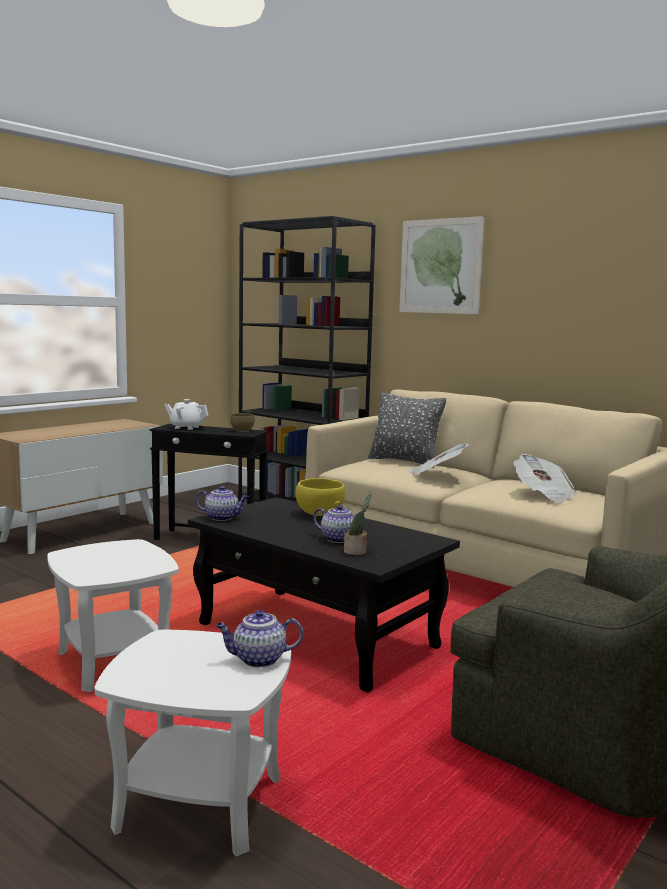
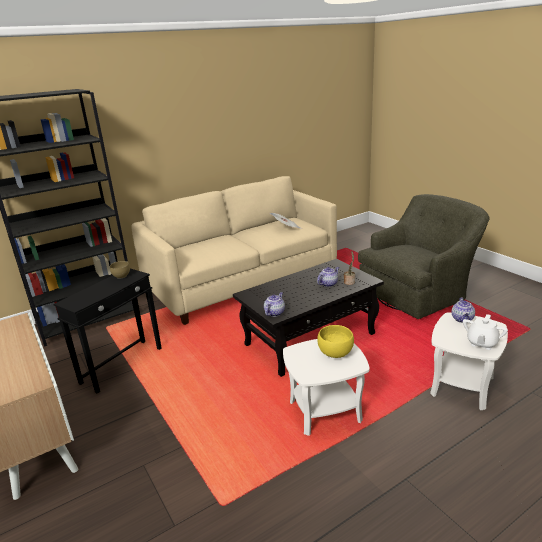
camera: 70 degrees left, 15 degrees up
white teapot [164,399,208,430] -> white teapot moved to [463,314,508,350]
yellow bowl [296,478,345,516] -> yellow bowl moved to [317,325,354,358]
grey pillow [368,393,446,468] -> none
picture [399,216,485,314] -> none
newspaper [408,443,469,475] -> none

